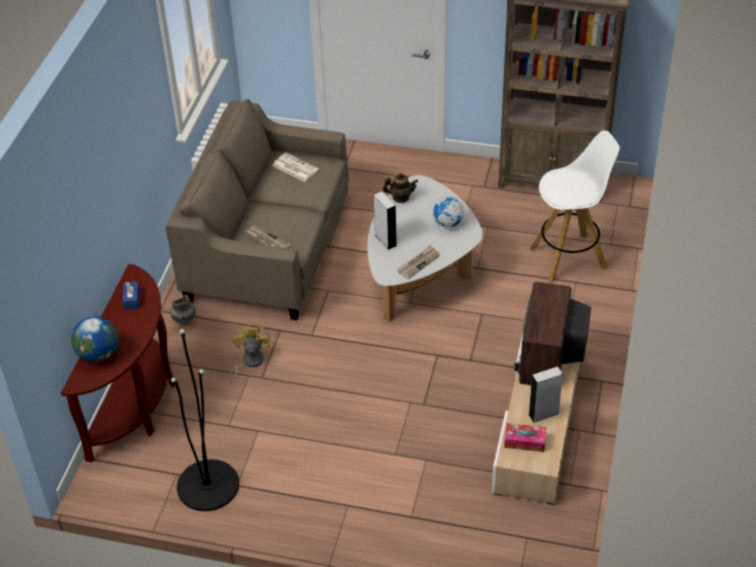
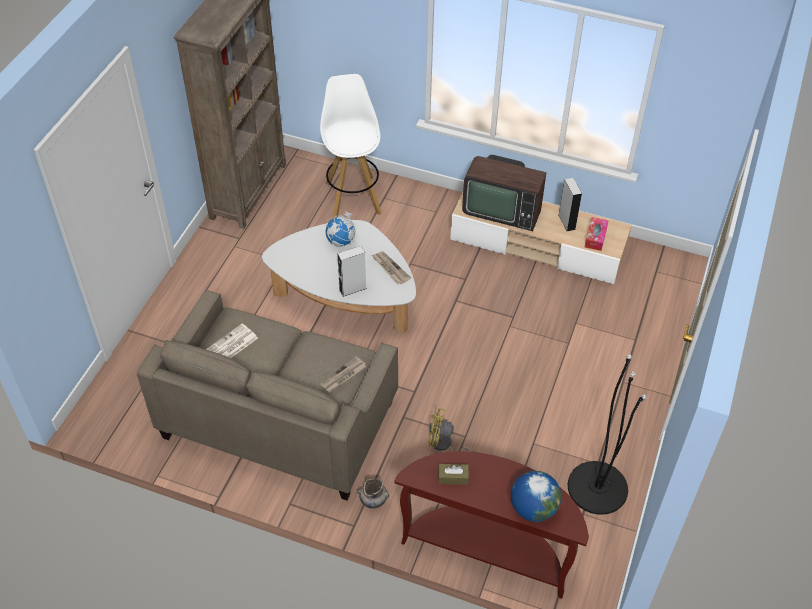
camera: 85 degrees left, 5 degrees up
blue tissue box [123,282,140,310] -> brown tissue box [438,464,469,485]
teapot [383,173,418,203] -> none

